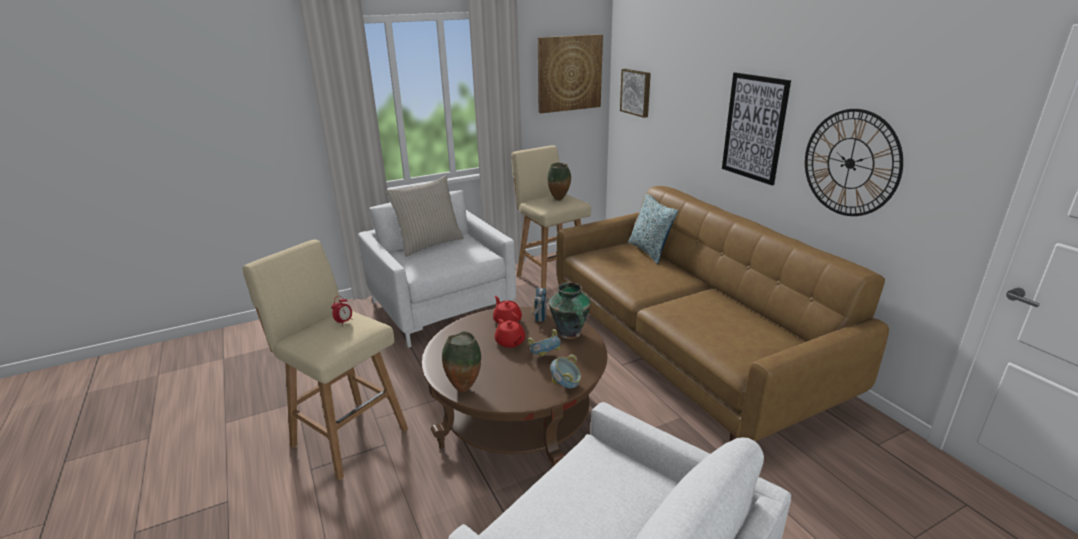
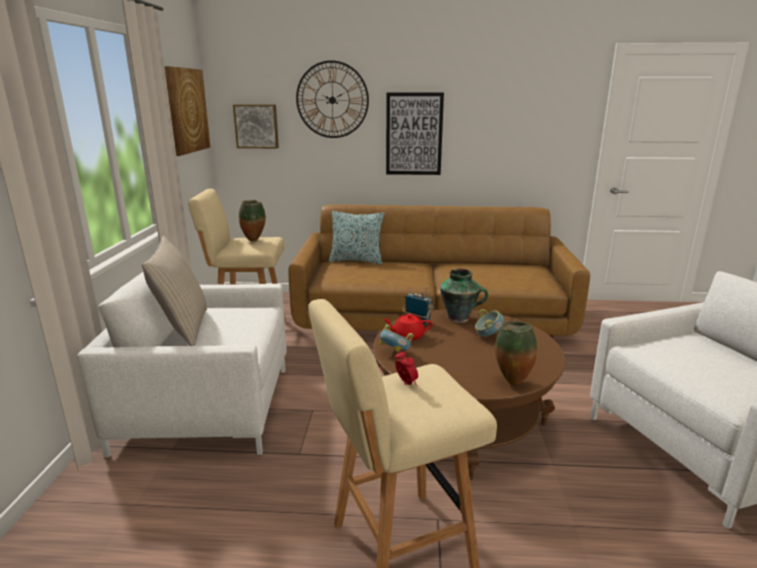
camera: 60 degrees left, 5 degrees down
red teapot [495,319,525,348] -> none
bowl [550,354,581,388] -> bowl moved to [380,324,414,352]
wall clock [805,109,903,216] -> wall clock moved to [296,60,369,138]

